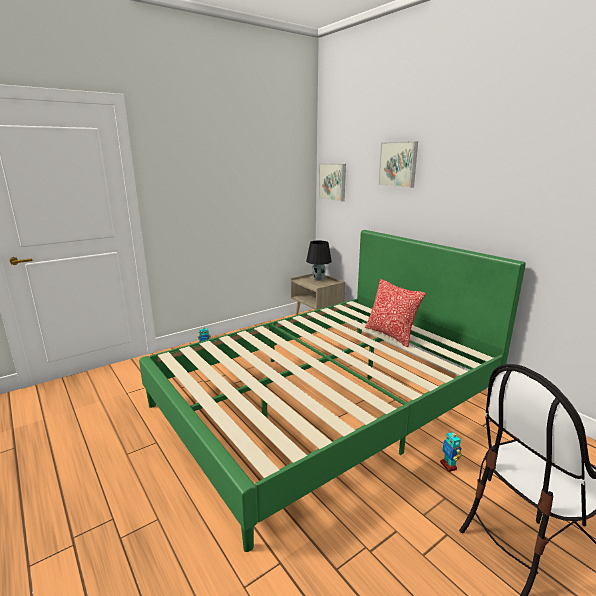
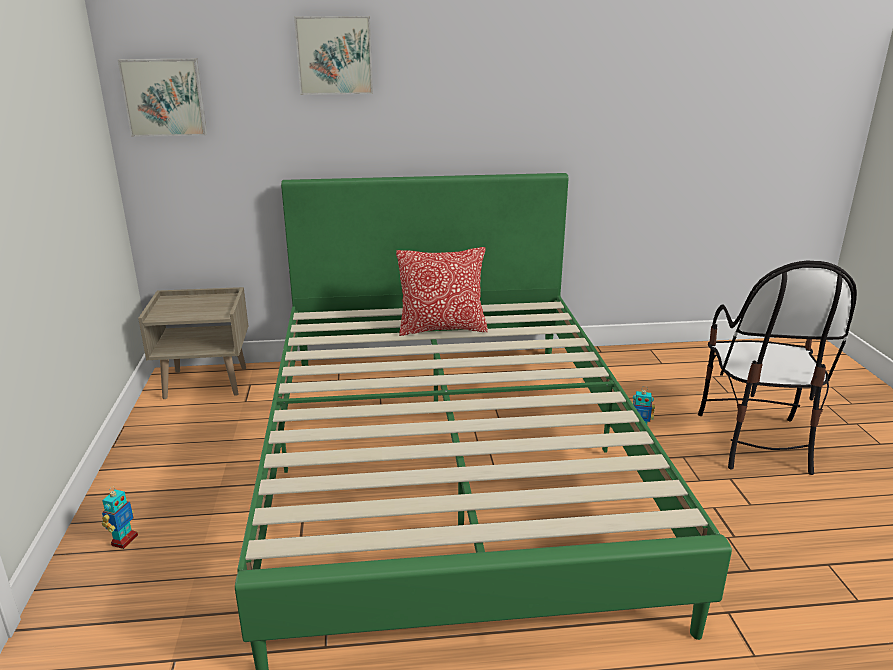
camera: 60 degrees left, 5 degrees up
black table lamp [306,241,332,281] -> none

